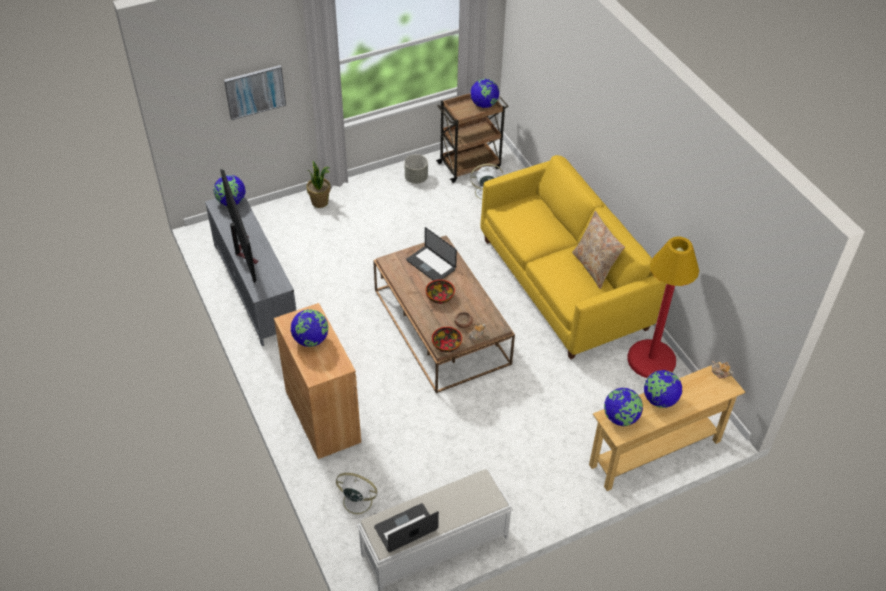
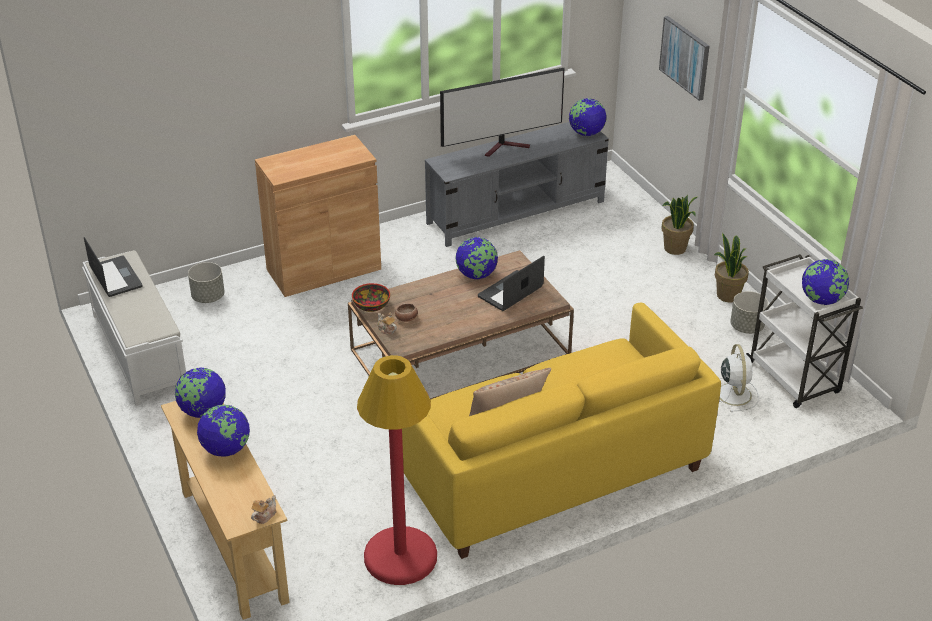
camera: 90 degrees right, 10 degrees down
globe [291,309,328,347] -> globe moved to [456,237,498,279]
white fan [335,473,379,519] -> grey planter [188,262,225,303]
bowl [426,279,455,304] -> none
brown cart [436,93,508,183] -> white cart [746,254,863,408]
none -> potted plant [714,233,749,302]

